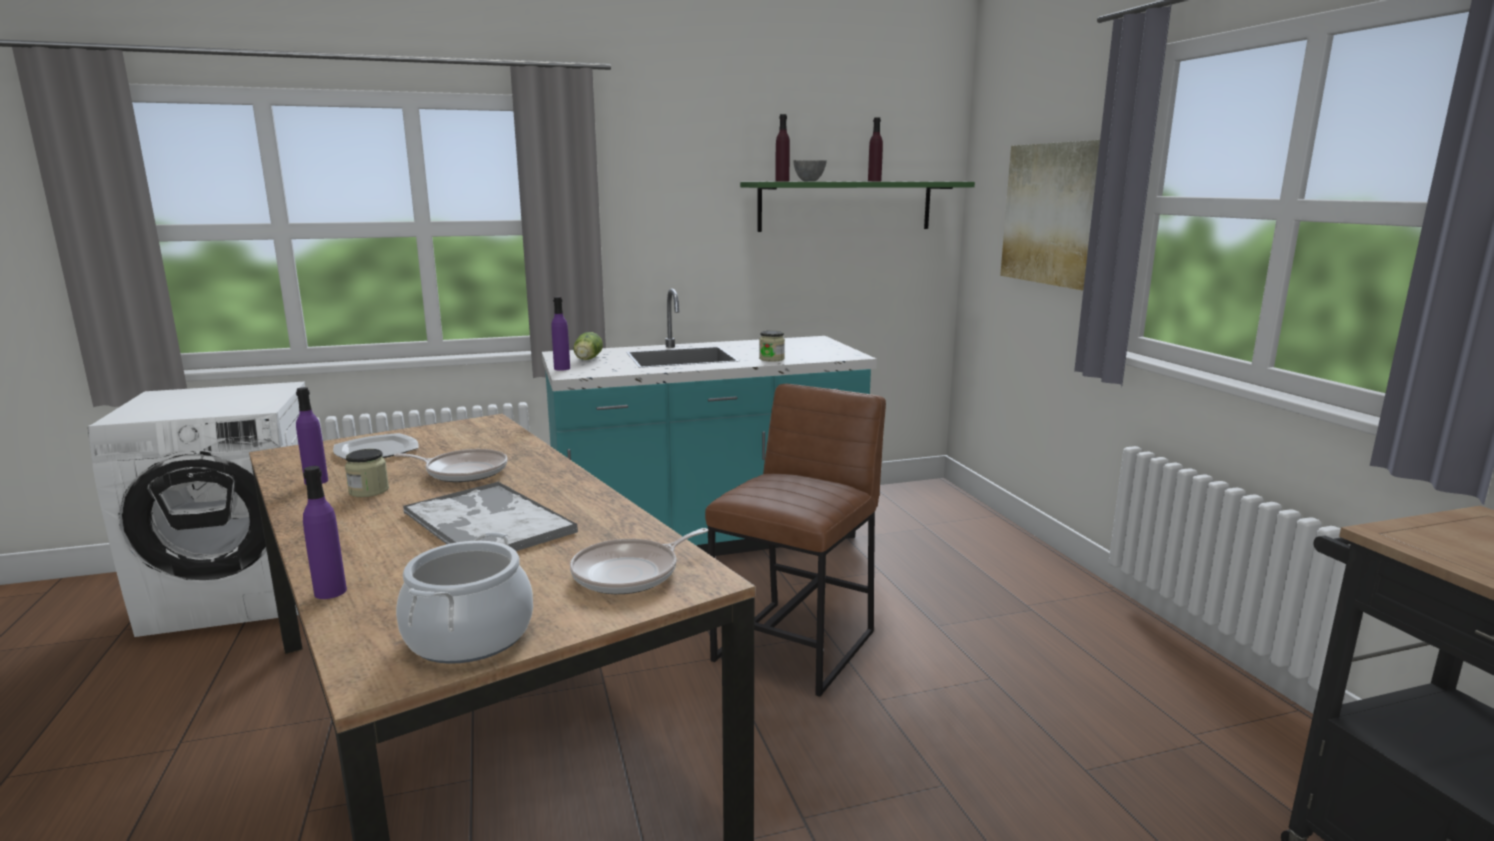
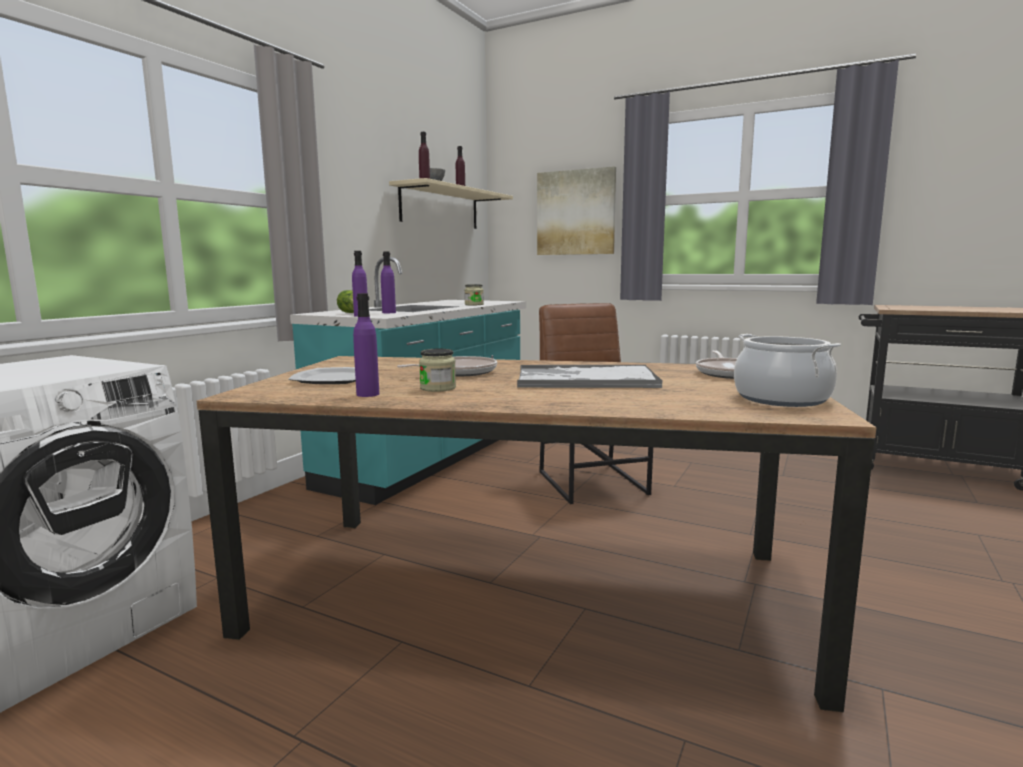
camera: 45 degrees left, 5 degrees down
purple bottle [303,466,347,599] -> purple bottle moved to [381,252,396,313]
green shelf [740,182,975,232] -> beige shelf [389,178,513,229]

